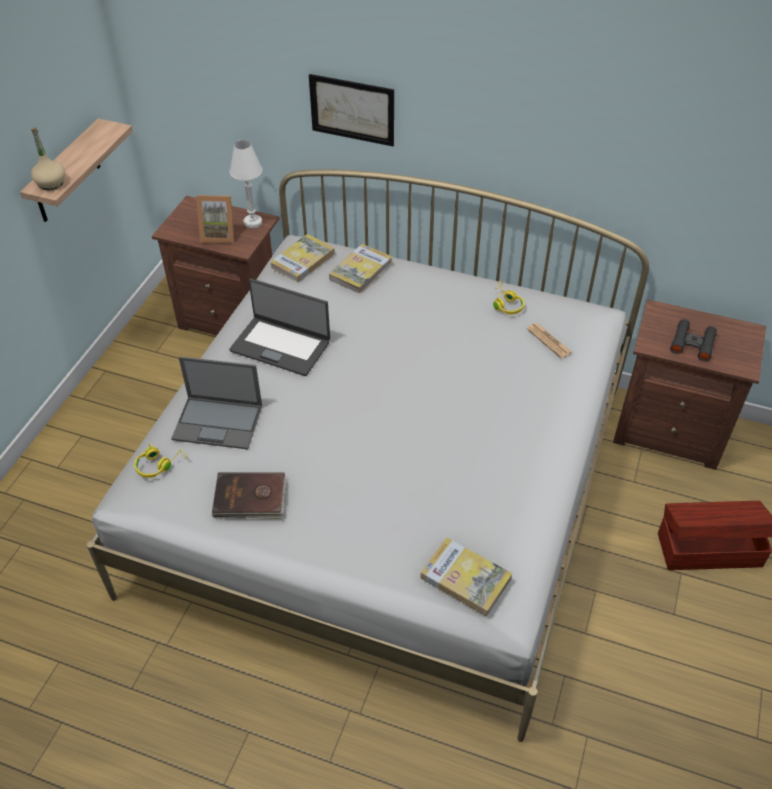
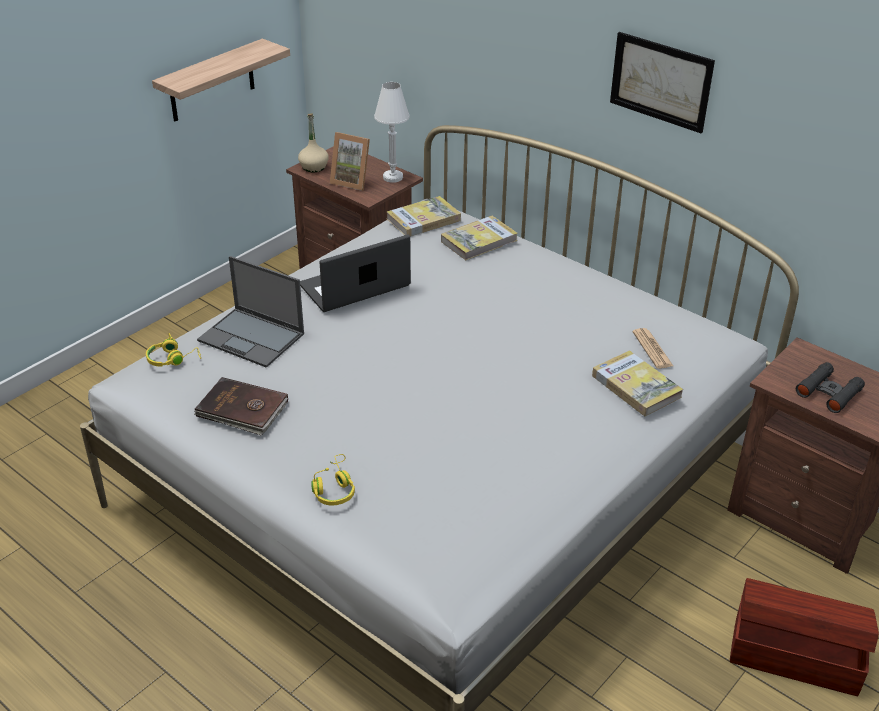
camera: 20 degrees right, 10 degrees down
beige bottle [31,128,65,190] -> beige bottle moved to [298,113,329,172]
laptop [229,278,330,376] -> laptop turned 105 degrees clockwise [300,234,411,312]
picture [309,74,394,146] -> picture moved to [610,32,715,133]
book [420,538,513,616] -> book moved to [592,350,683,416]
yellow headphones [493,281,524,314] -> yellow headphones moved to [311,454,355,506]

